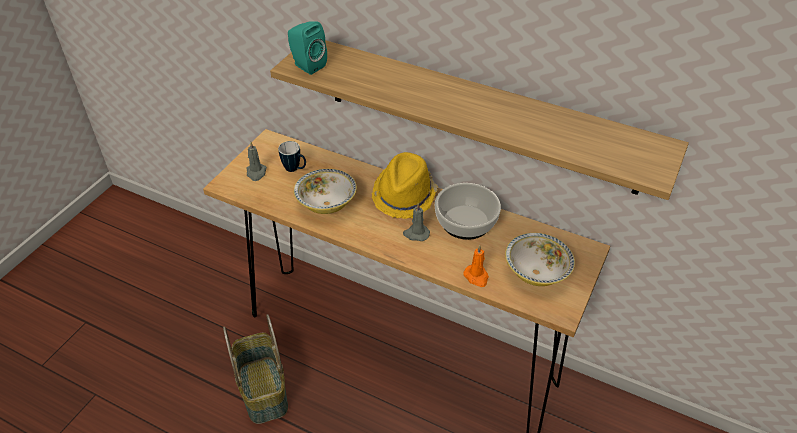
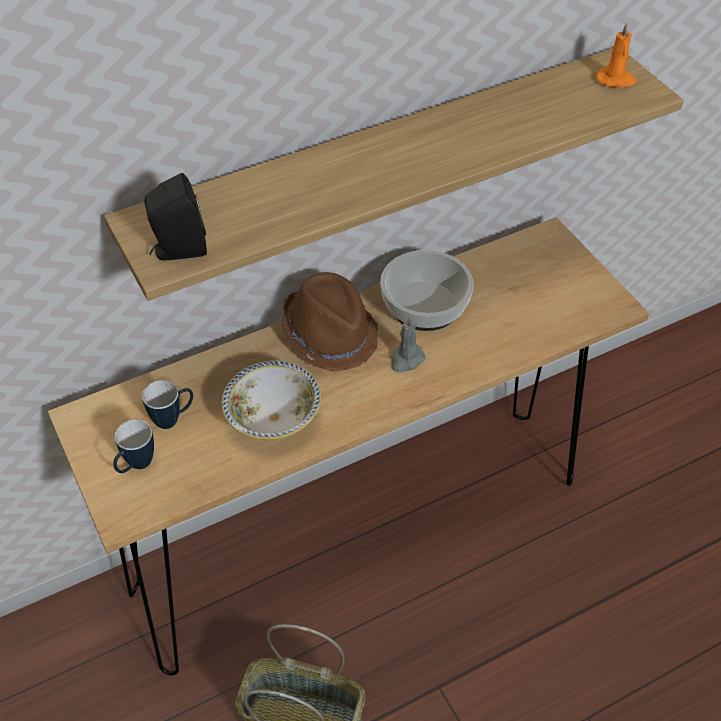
camera: 55 degrees left, 5 degrees up
grey candle [247,142,267,181] -> mug [113,420,154,473]
turquoise speaker [288,21,327,75] -> black speaker [145,173,207,260]
yellow hat [372,152,438,219] -> brown hat [281,272,378,372]
orange candle [463,245,489,287] -> orange candle moved to [596,22,636,88]
bowl [505,233,575,286] -> none

